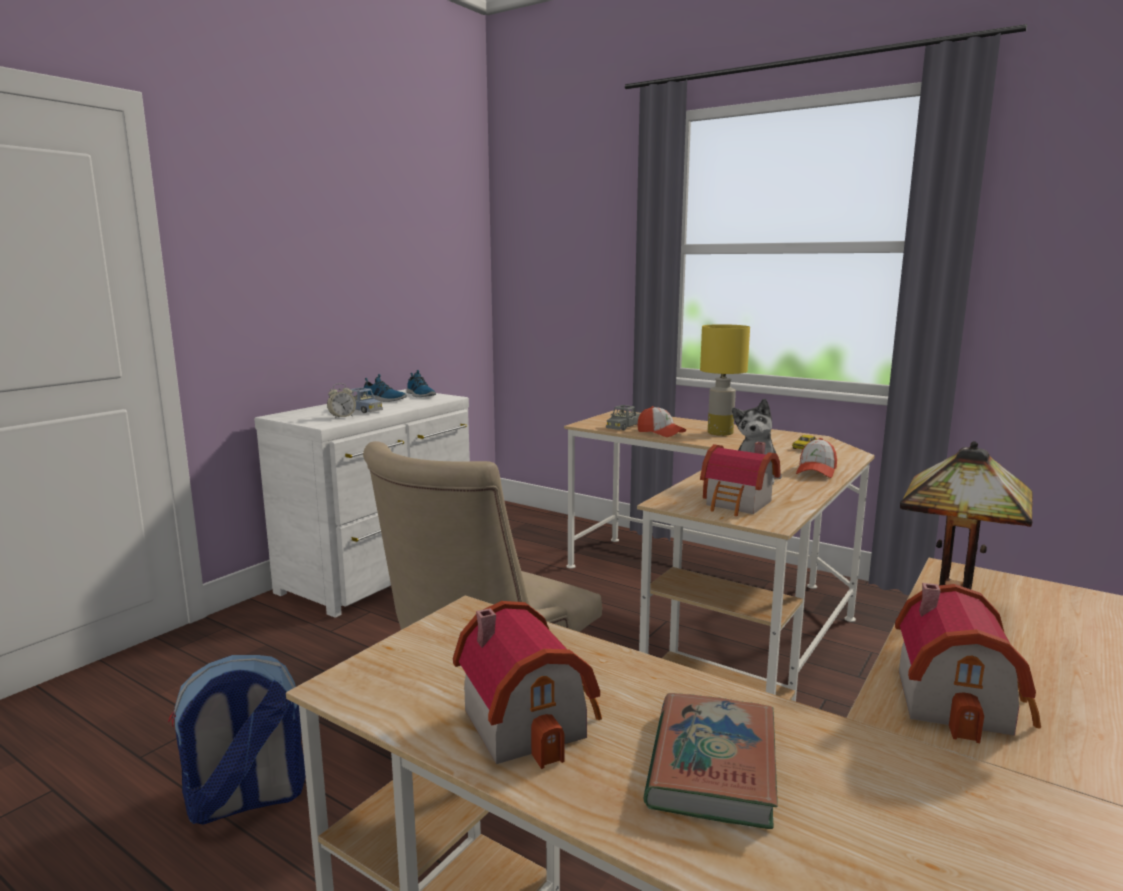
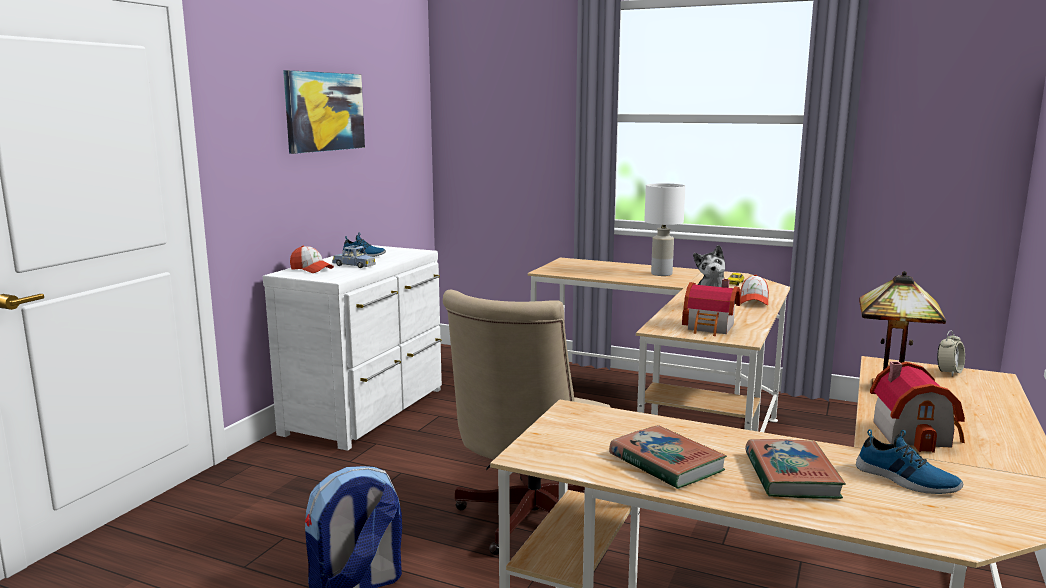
camera: 10 degrees left, 0 degrees up
alarm clock [327,383,356,419] -> alarm clock moved to [937,331,965,376]
shoe [406,370,436,397] -> shoe moved to [856,429,963,494]
toy house [453,601,602,769] -> book [609,425,727,489]
grey toy car [606,405,640,430] -> none
cap [637,406,686,437] -> cap moved to [290,246,334,273]
yellow table lamp [700,324,750,436] -> white table lamp [644,183,686,276]
none -> picture [283,70,365,154]

